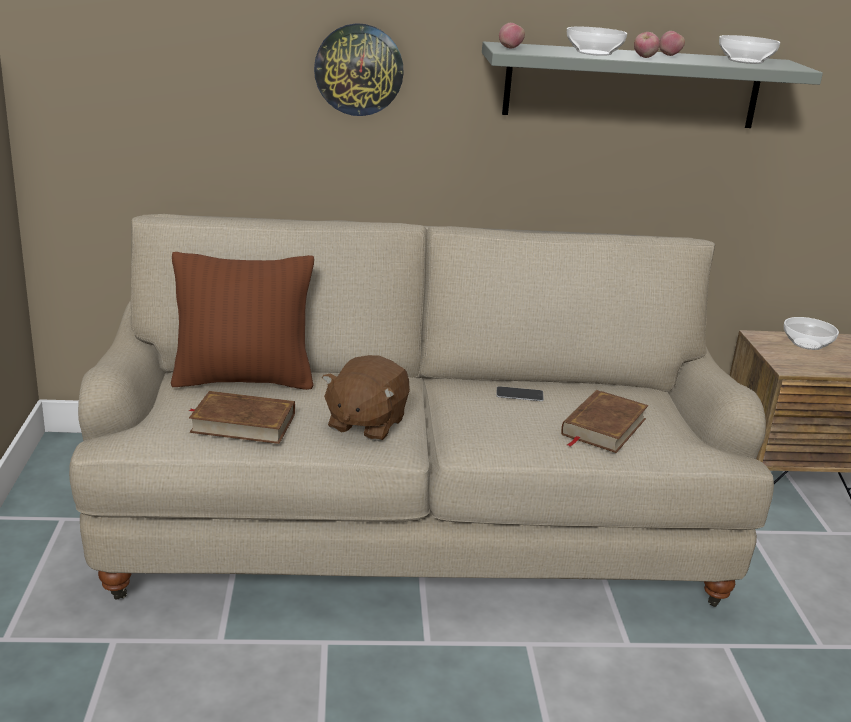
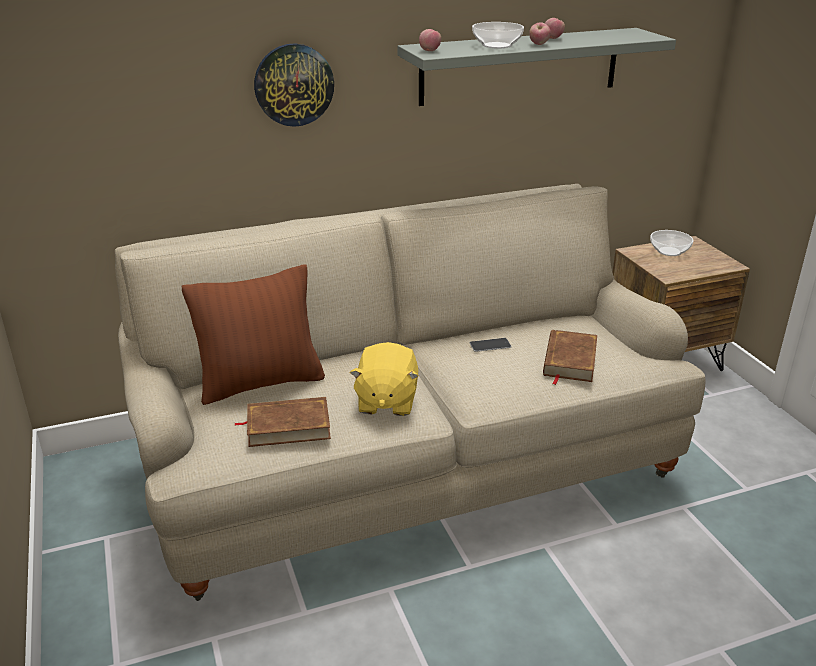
camera: 15 degrees left, 5 degrees up
brown plush toy [322,355,410,441] -> yellow plush toy [350,342,419,416]
bowl [719,35,780,64] -> none

